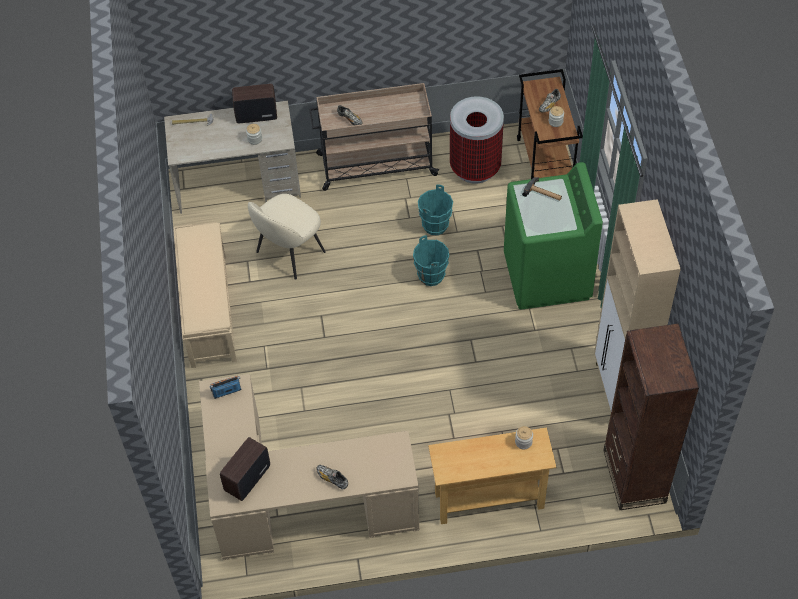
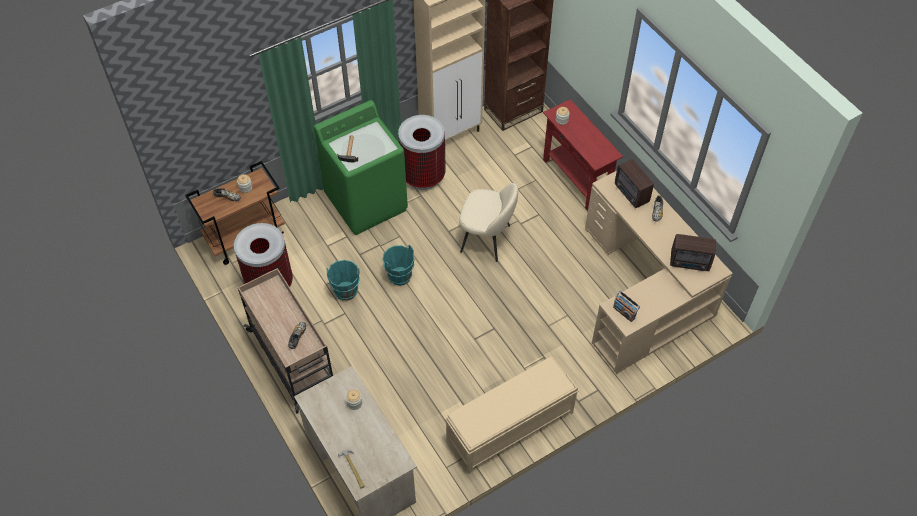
camera: 115 degrees left, 0 degrees up
radio [232,84,277,123] -> radio moved to [615,159,654,208]
beige chair [248,194,326,280] -> beige chair moved to [459,183,518,262]
beige console table [428,427,557,524] -> red console table [543,99,623,211]
none -> trash can [398,115,446,190]

